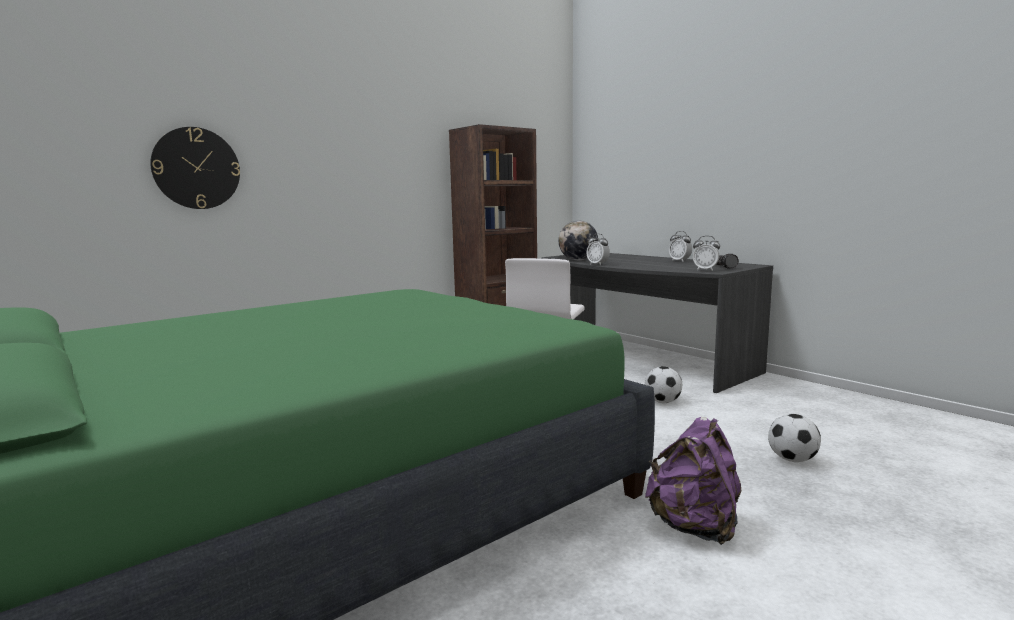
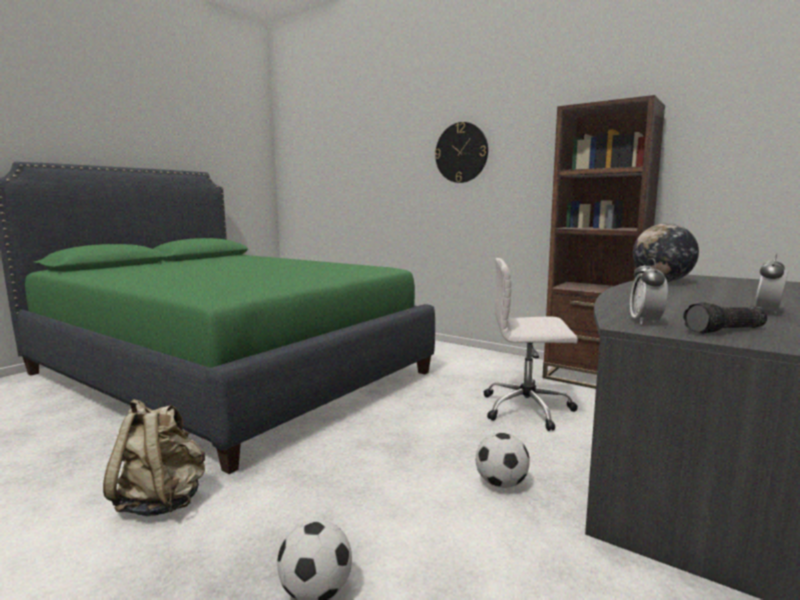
camera: 75 degrees right, 0 degrees up
wall clock [150,127,240,209] -> wall clock moved to [435,122,488,183]
alarm clock [587,233,610,265] -> none
purple backpack [645,417,741,545] -> beige backpack [103,399,205,516]

